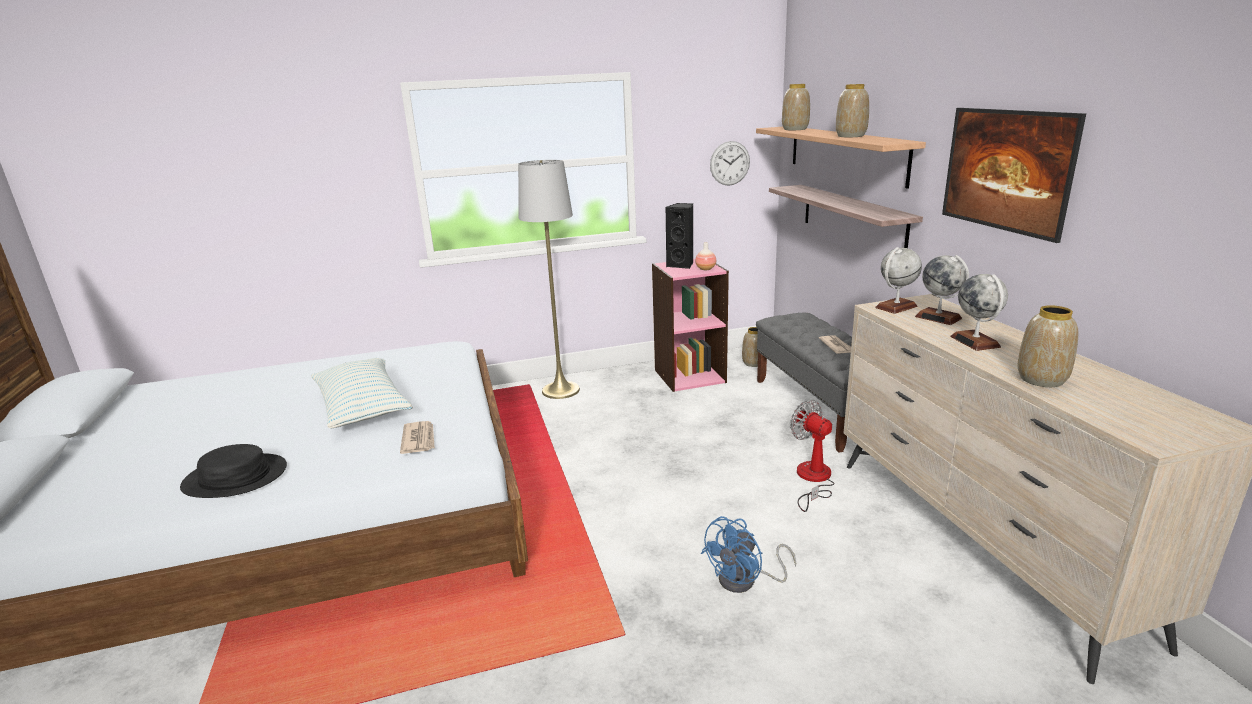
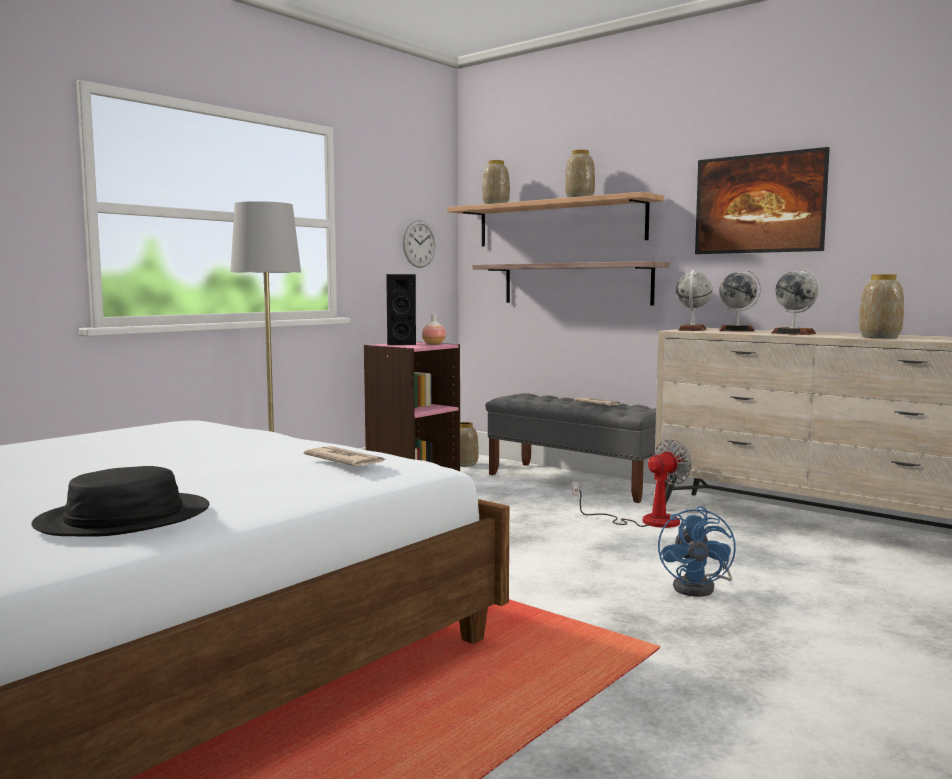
camera: 35 degrees left, 15 degrees down
pillow [311,358,413,428] -> none
fan [790,400,834,512] -> fan turned 120 degrees clockwise [572,439,692,528]

